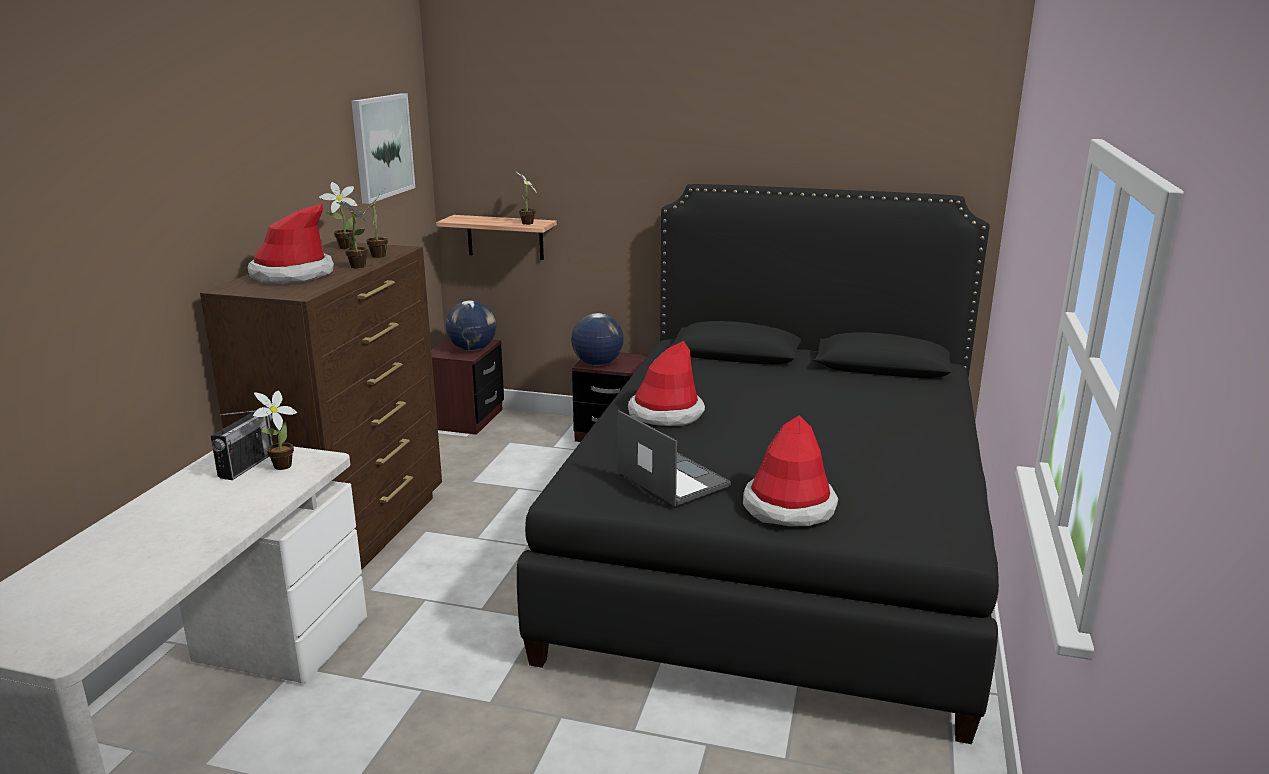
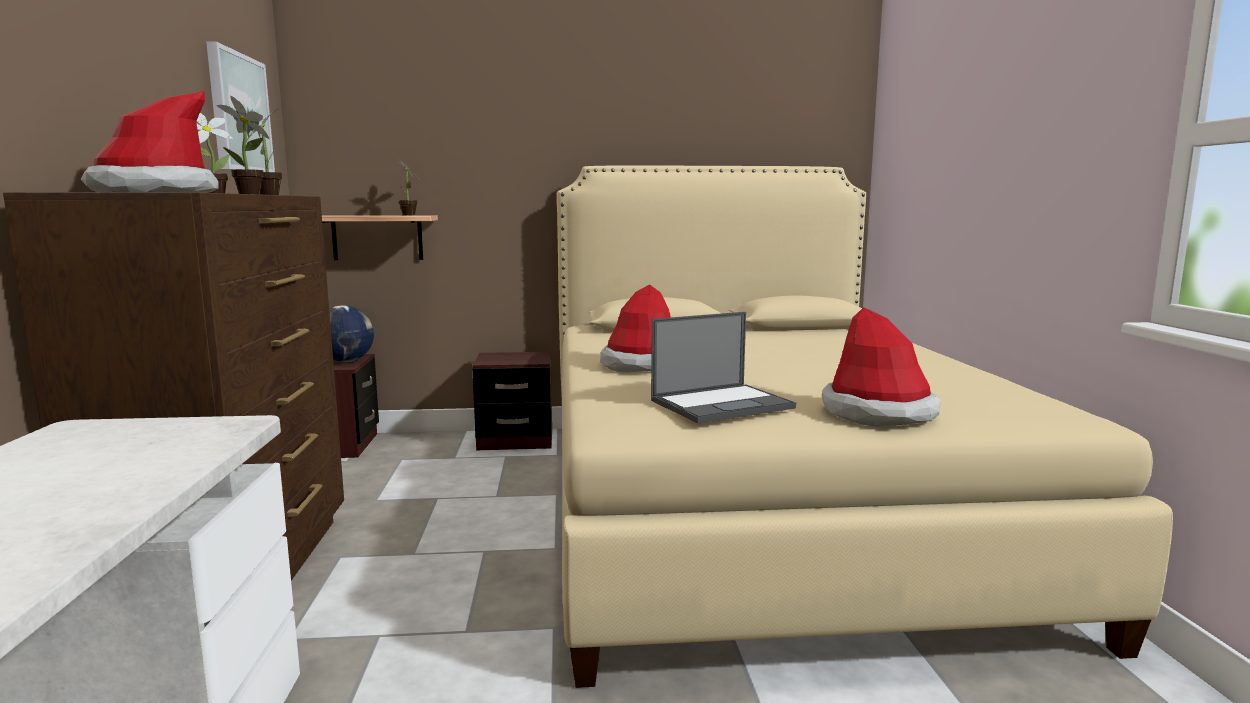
camera: 20 degrees left, 10 degrees down
radio [211,410,273,480] -> none
potted plant [253,391,297,470] -> none
black bed [517,184,999,744] -> beige bed [557,165,1173,688]
globe [571,313,624,366] -> none
laptop [618,410,731,506] -> laptop turned 120 degrees clockwise [651,312,796,423]

